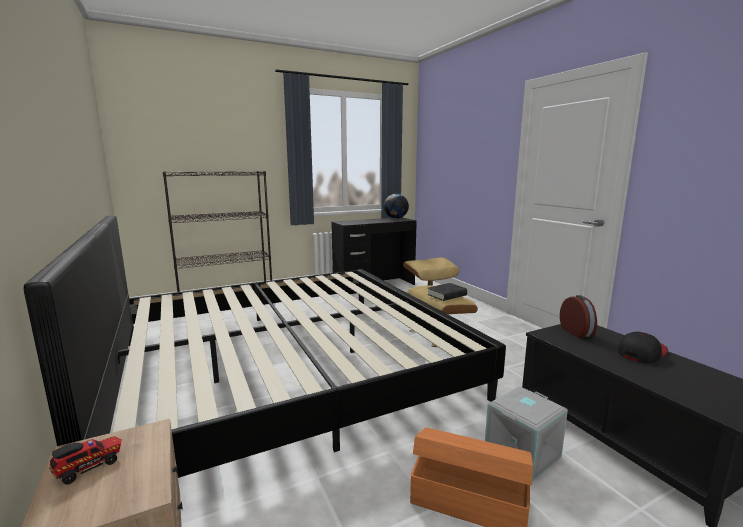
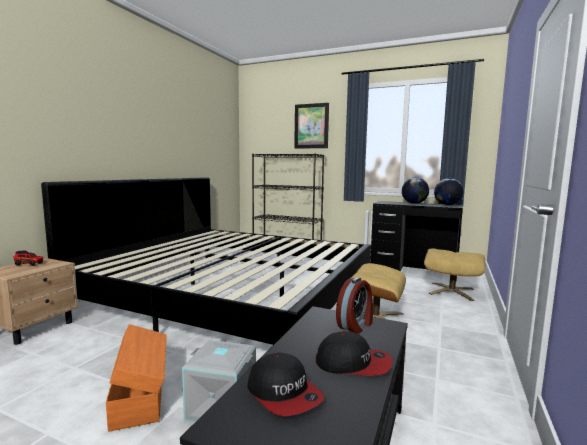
camera: 50 degrees right, 5 degrees down
black book [427,283,467,301] -> none
none -> cap [247,353,324,416]
none -> picture [294,103,329,149]
none -> globe [402,177,429,204]

